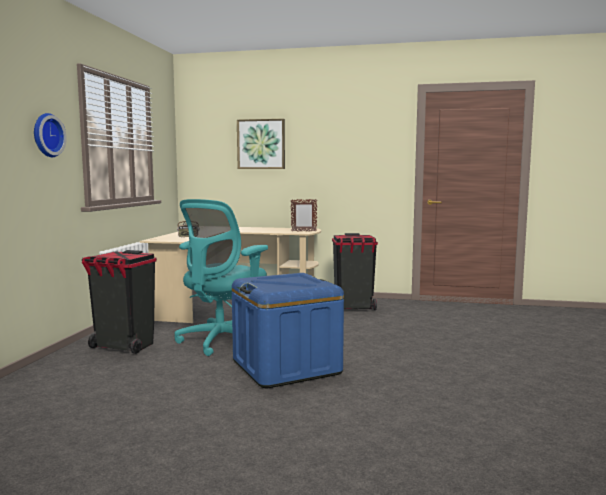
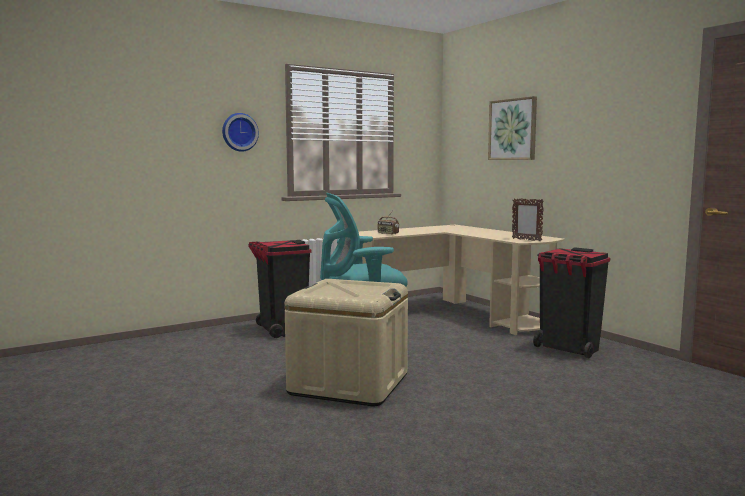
camera: 45 degrees right, 0 degrees up
blue storage box [232,273,344,388] -> beige storage box [285,279,408,406]

